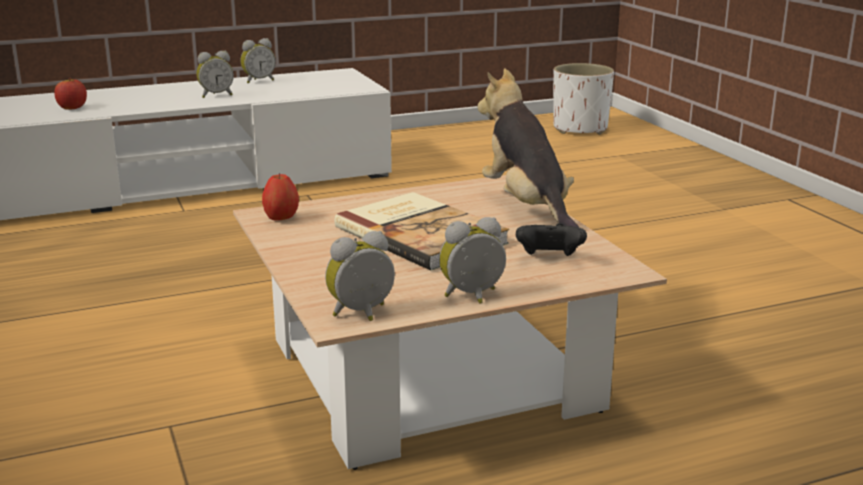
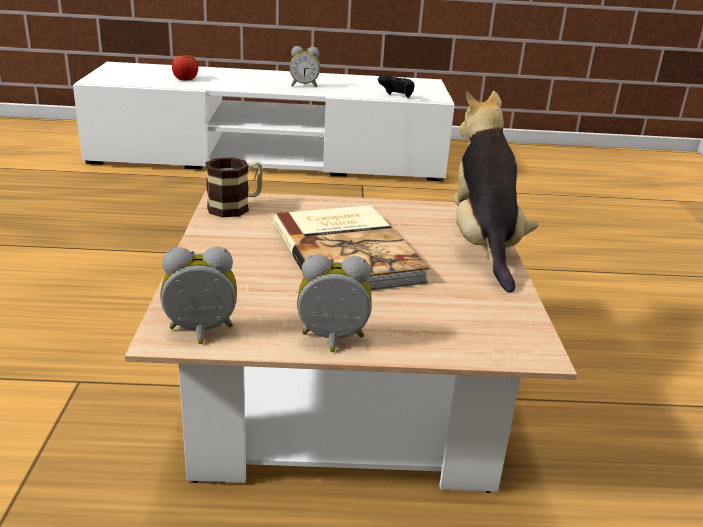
camera: 20 degrees right, 5 degrees up
alarm clock [240,38,276,84] -> none
apple [262,173,299,221] -> mug [205,157,263,217]
black game controller [516,223,587,256] -> black game controller moved to [378,75,414,98]
white planter [553,63,614,135] -> none

